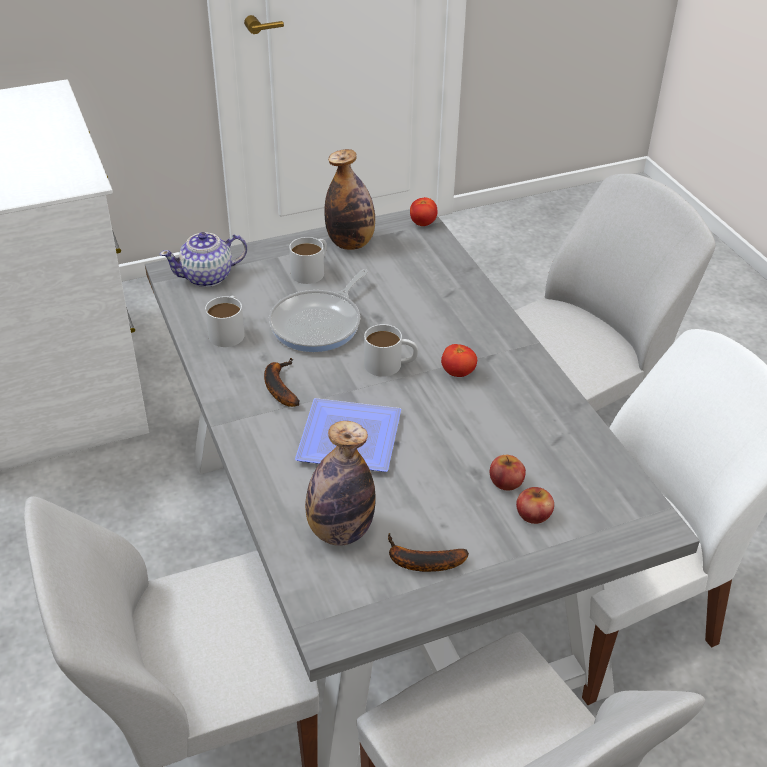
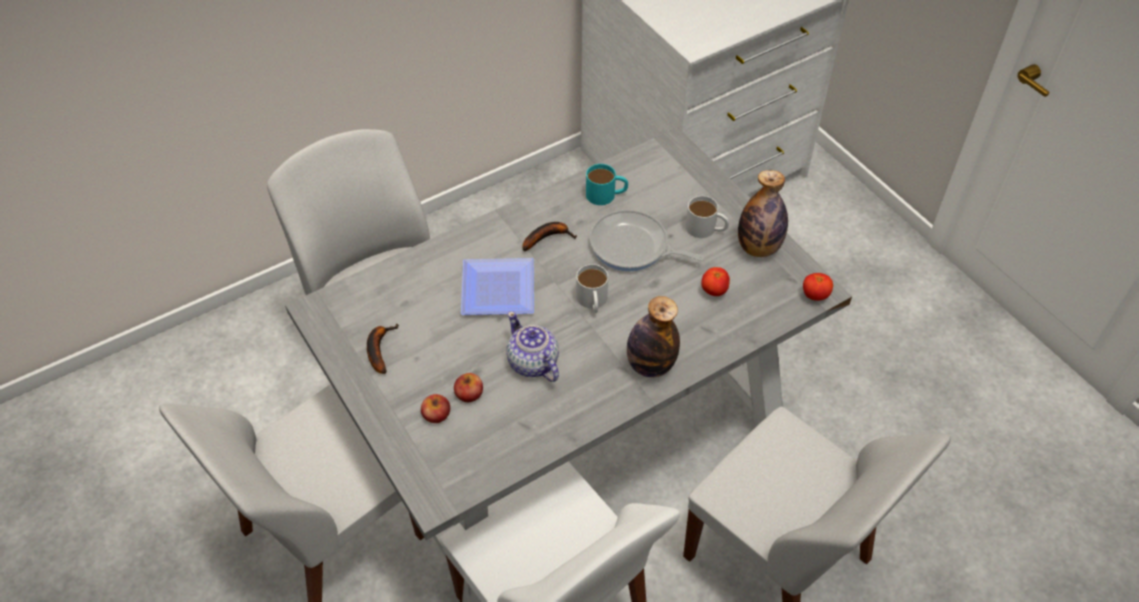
camera: 80 degrees right, 10 degrees up
teapot [160,232,247,287] -> teapot moved to [506,311,559,382]
white mug [205,296,245,347] -> turquoise mug [586,164,628,205]
bottle [305,421,376,546] -> bottle moved to [627,296,680,378]
tomato [441,344,477,377] -> tomato moved to [701,267,730,296]

